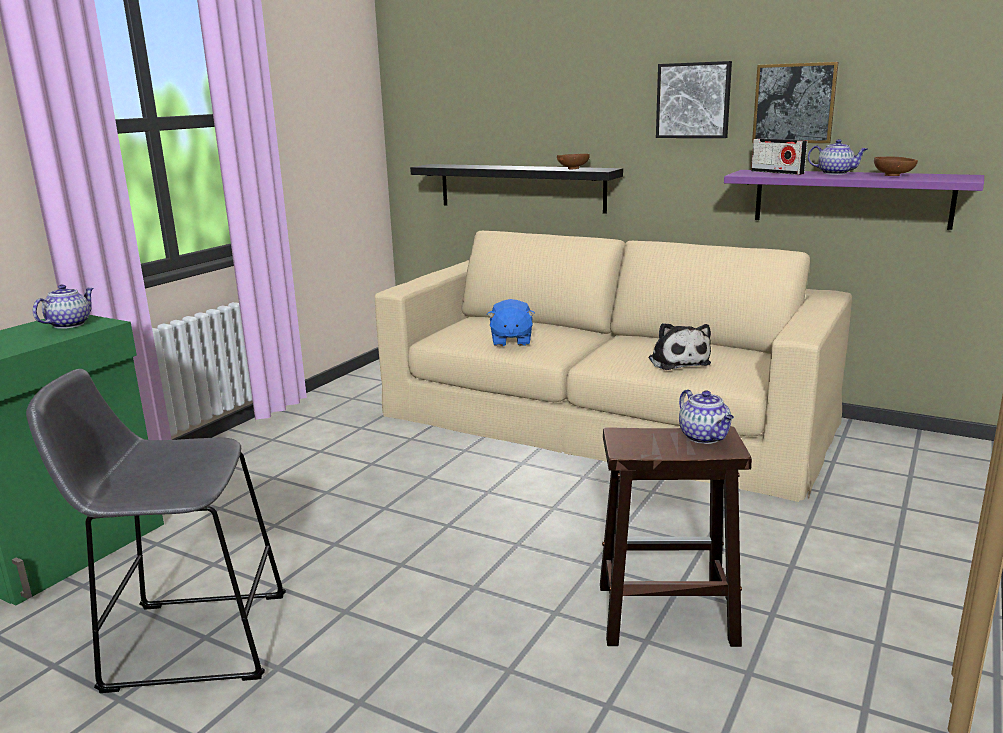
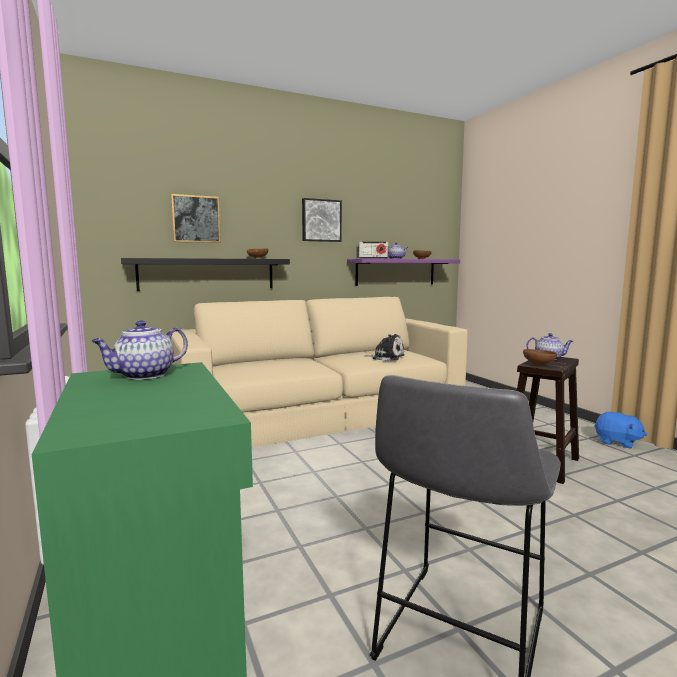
camera: 55 degrees left, 10 degrees down
teapot [33,285,94,329] -> teapot turned 105 degrees counterclockwise [92,320,188,380]
blue plush toy [487,299,535,347] -> blue plush toy moved to [594,412,648,449]
picture [752,62,838,143] -> picture moved to [171,194,221,243]
none -> brown bowl [523,349,557,365]

